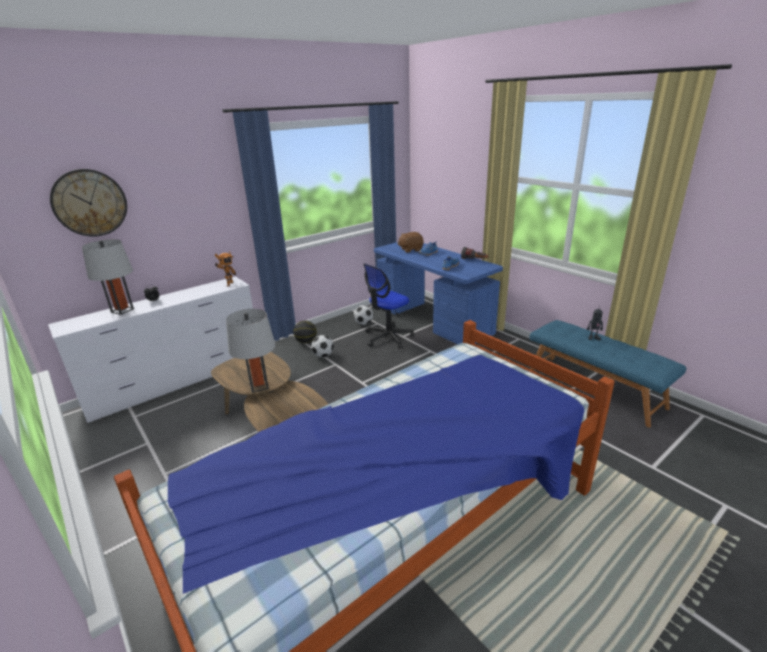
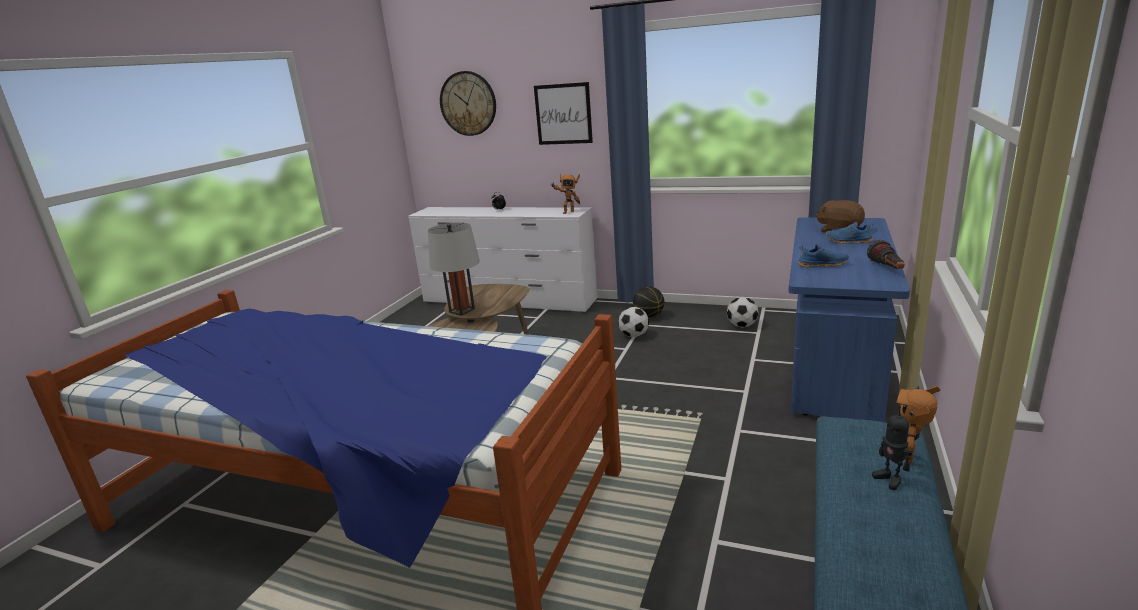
camera: 60 degrees right, 5 degrees down
grey table lamp [82,239,134,315] -> none
office chair [363,263,414,349] -> none
none -> picture [534,82,593,145]
none -> toy robot [896,386,940,464]

